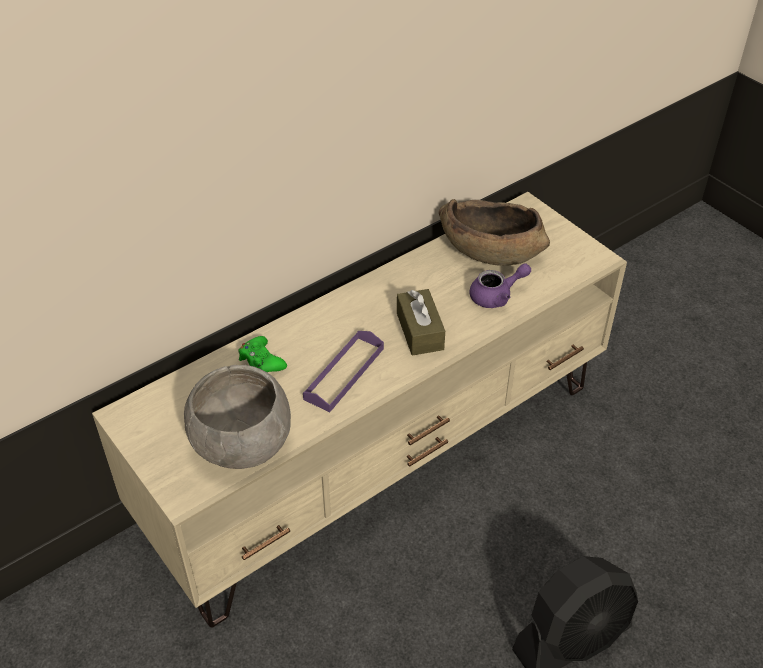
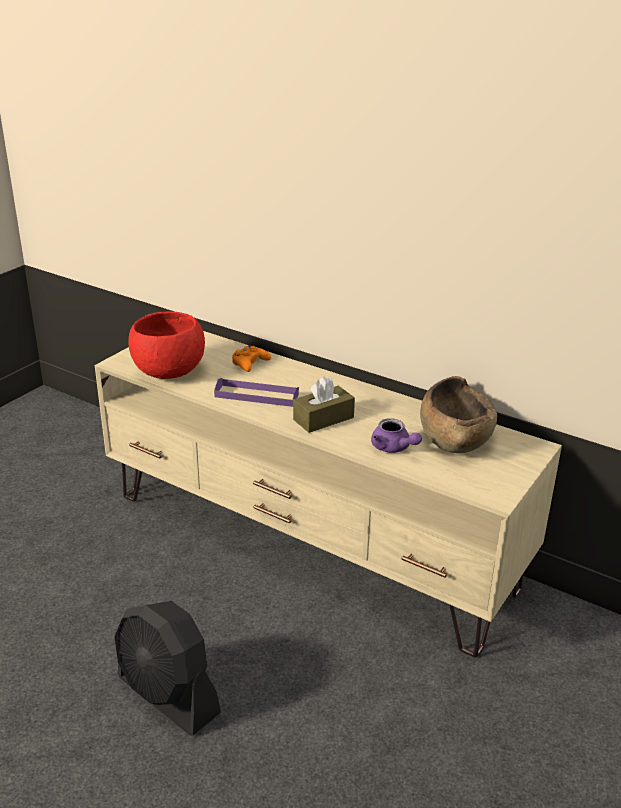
camera: 70 degrees right, 15 degrees down
grey bowl [184,365,291,469] -> red bowl [128,311,205,379]
green game controller [239,336,287,372] -> orange game controller [232,345,271,372]

